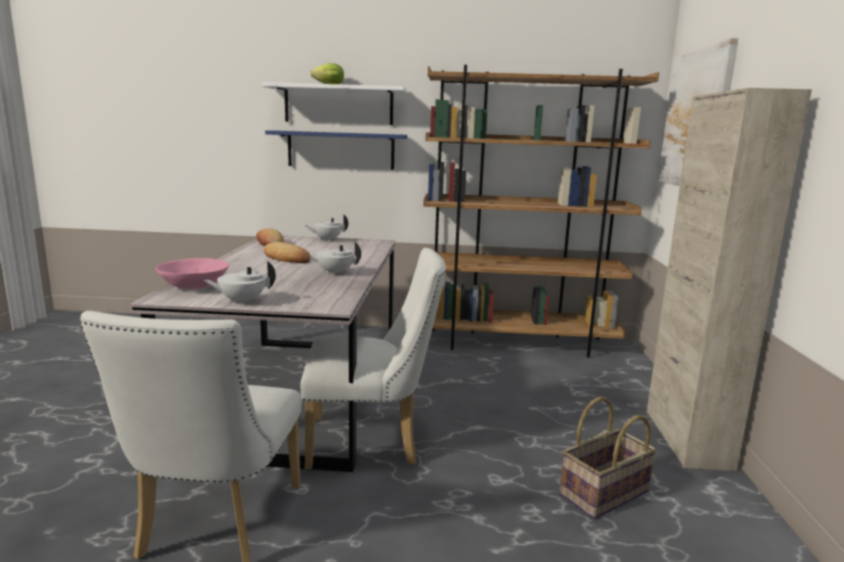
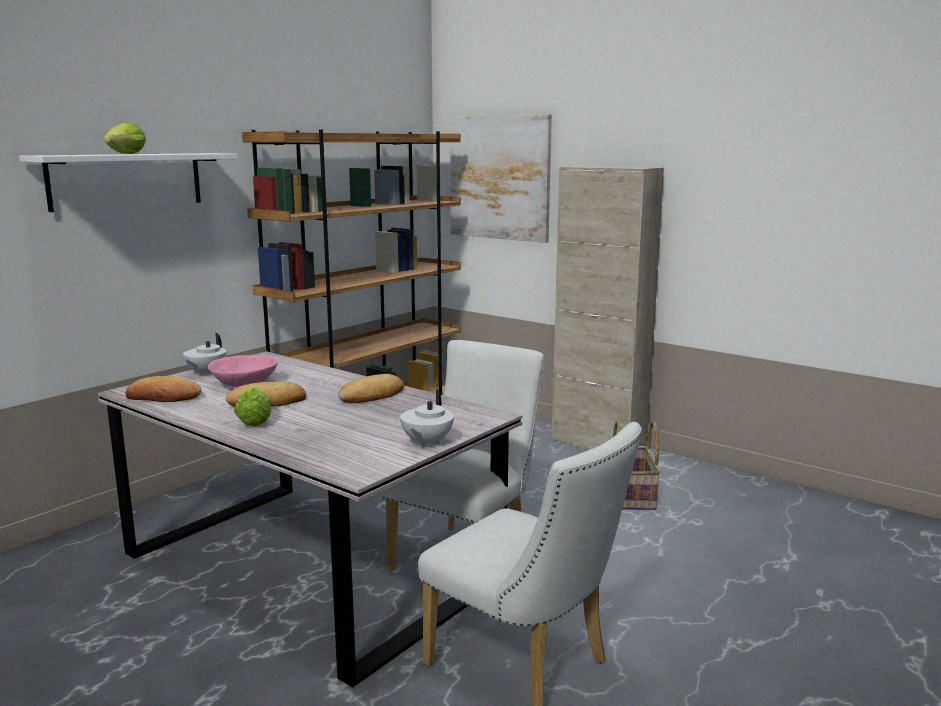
camera: 55 degrees left, 0 degrees up
pink bowl [156,258,229,289] -> pink bowl moved to [208,355,278,387]
blue shelf [265,130,408,170] -> none
white teapot [308,242,361,275] -> bread [338,374,404,403]
none -> lettuce [234,388,272,426]

